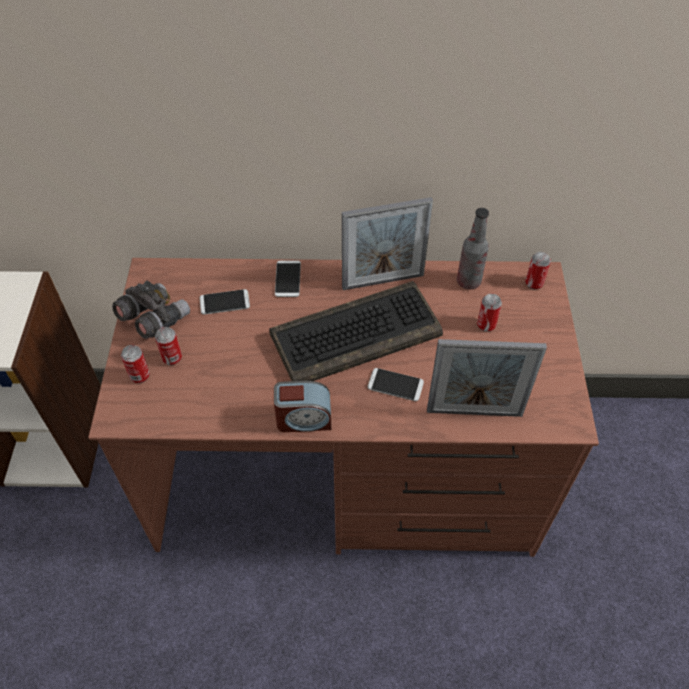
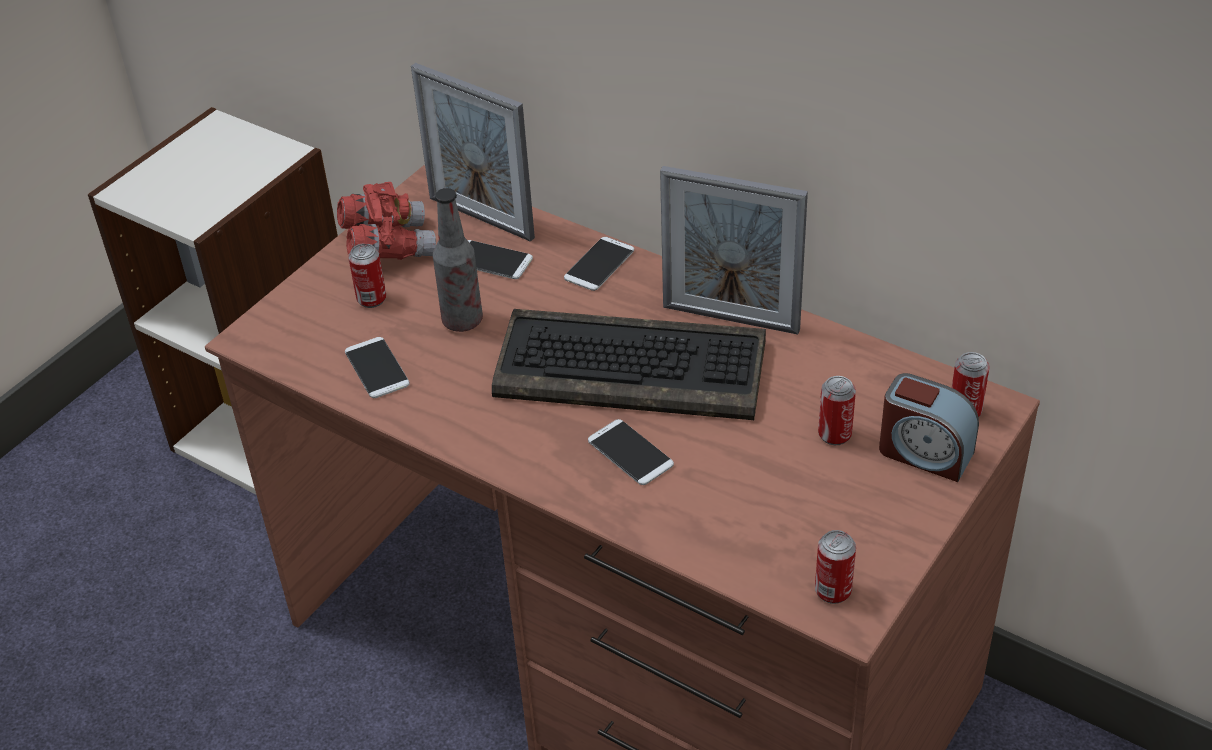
camera: 35 degrees right, 10 degrees down
grey binoculars [112,280,190,339] -> red binoculars [337,182,436,260]
can [121,345,150,383] -> can moved to [815,530,856,604]
alarm clock [274,381,331,432] -> alarm clock moved to [879,373,979,482]
picture frame [427,339,547,417] -> picture frame moved to [411,63,535,242]
bottle [457,208,489,290] -> bottle moved to [433,188,483,332]
none -> phone [345,337,409,398]

